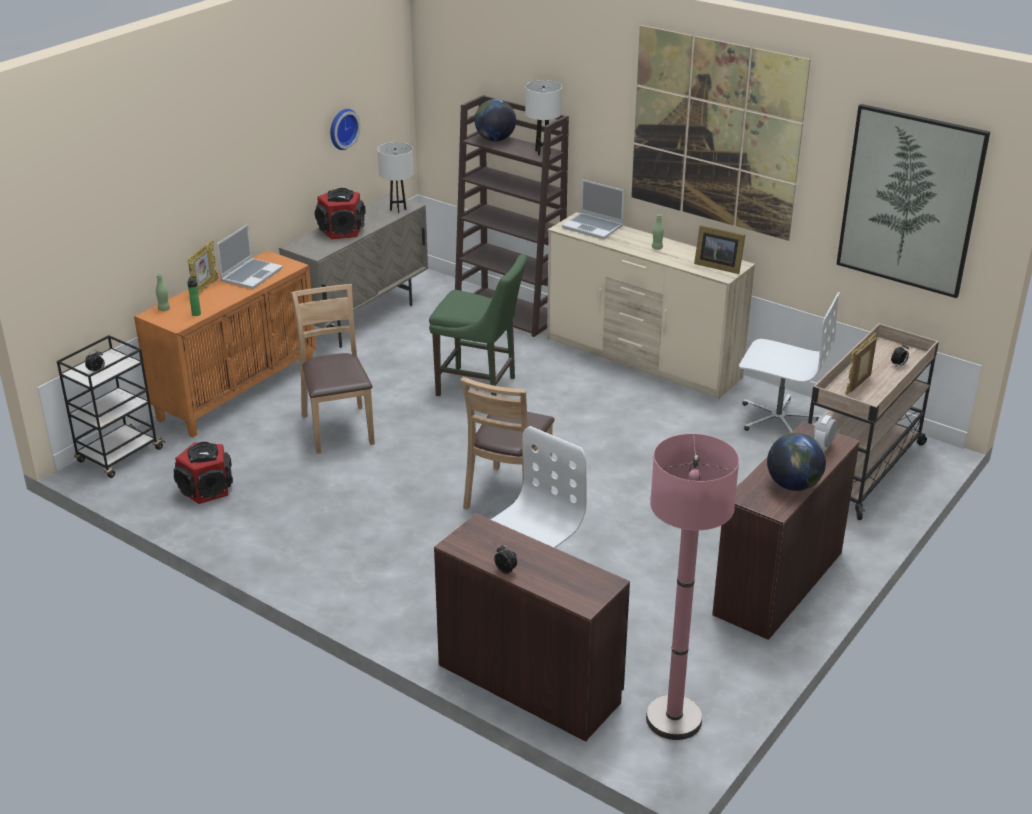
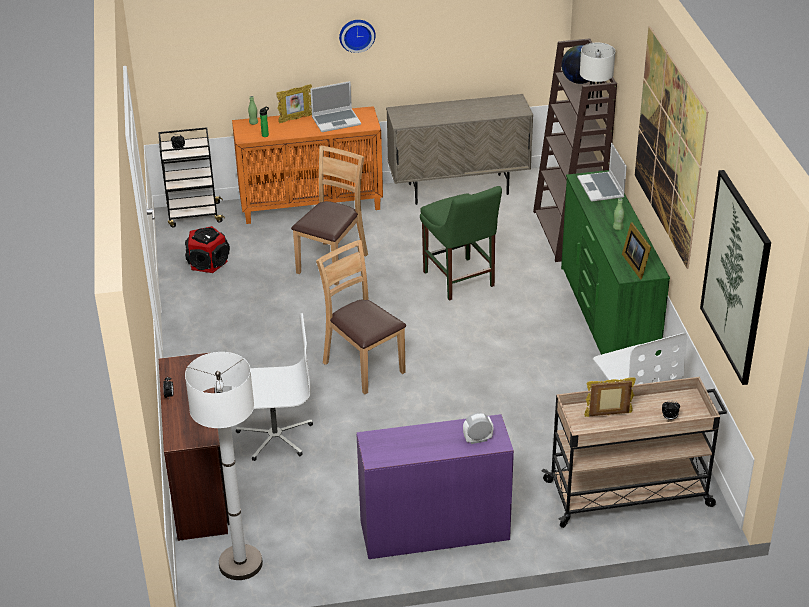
camera: 45 degrees right, 5 degrees up
speaker [315,188,366,239] -> none
wall clock [330,109,361,150] -> wall clock moved to [339,20,376,53]
white table lamp [377,142,414,213] -> none
brown chair [460,377,555,510] -> brown chair turned 75 degrees clockwise [316,240,406,394]
beige dresser [547,212,755,399] -> green dresser [561,170,670,356]
pink floor lamp [646,434,739,740] -> white floor lamp [185,352,263,580]
brown desk [712,422,860,640] -> purple desk [356,414,514,559]
globe [767,433,826,491] -> none

